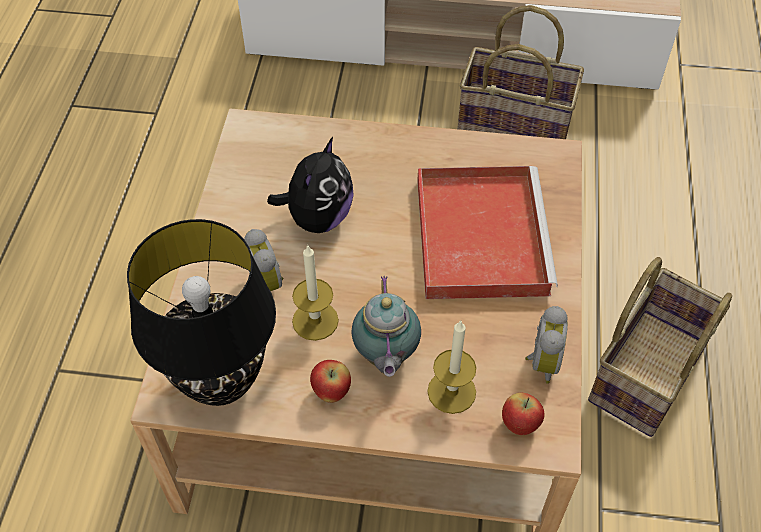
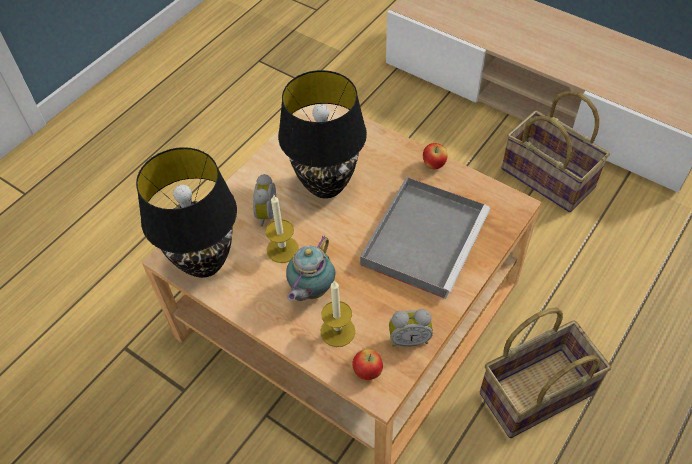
camera: 30 degrees right, 0 degrees up
plush toy [267,137,353,233] -> black table lamp [278,70,367,199]
apple [310,360,351,403] -> apple moved to [423,143,448,170]
red tray [417,166,558,299] -> grey tray [360,177,490,299]
alarm clock [525,306,568,384] -> alarm clock turned 45 degrees clockwise [389,309,433,347]

